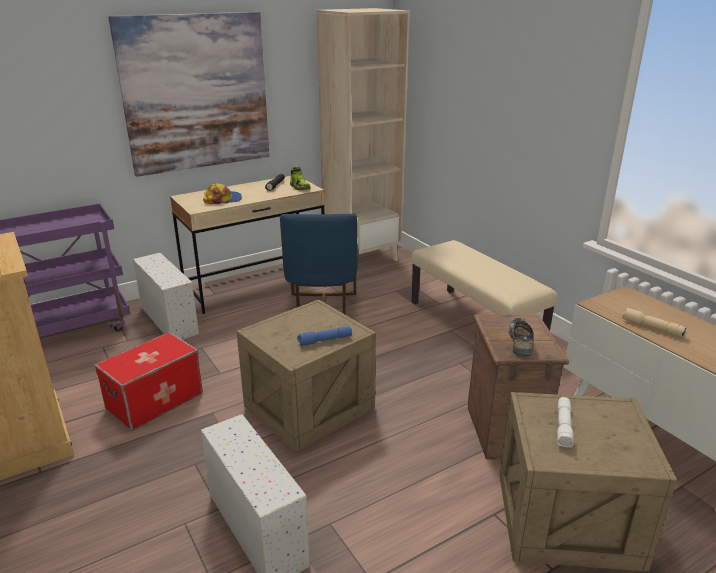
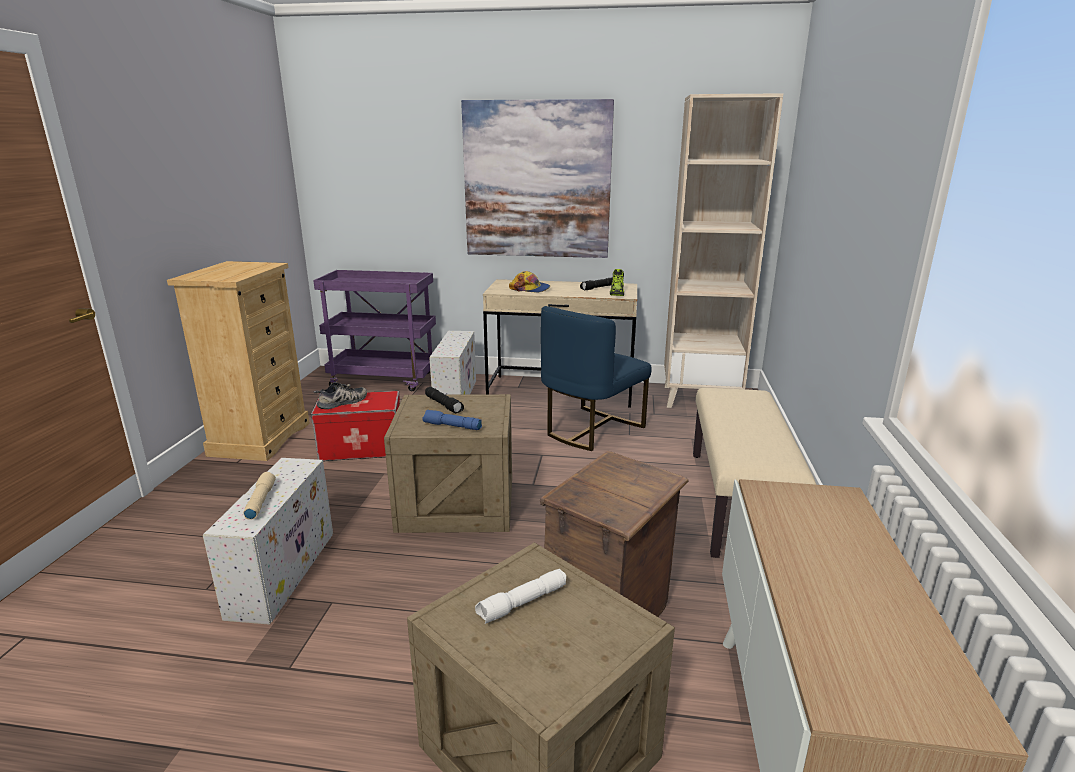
camera: 40 degrees right, 5 degrees down
shoe [509,318,534,357] -> shoe moved to [314,382,367,409]
beige flashlight [622,308,687,337] -> beige flashlight moved to [243,472,276,519]
none -> black flashlight [425,387,464,413]

